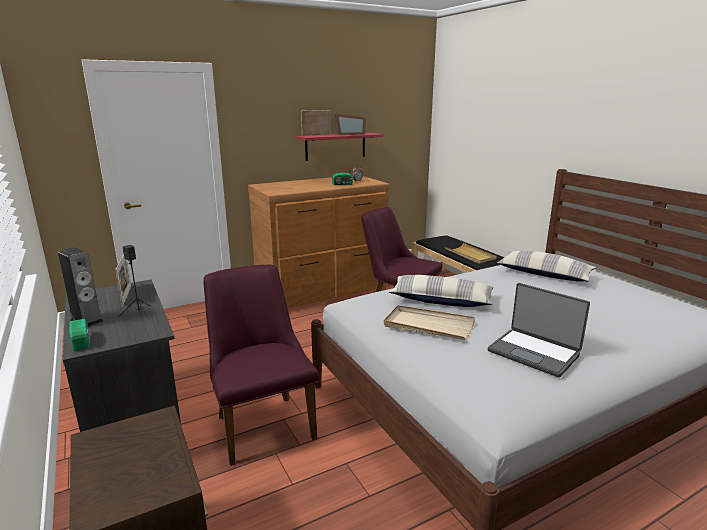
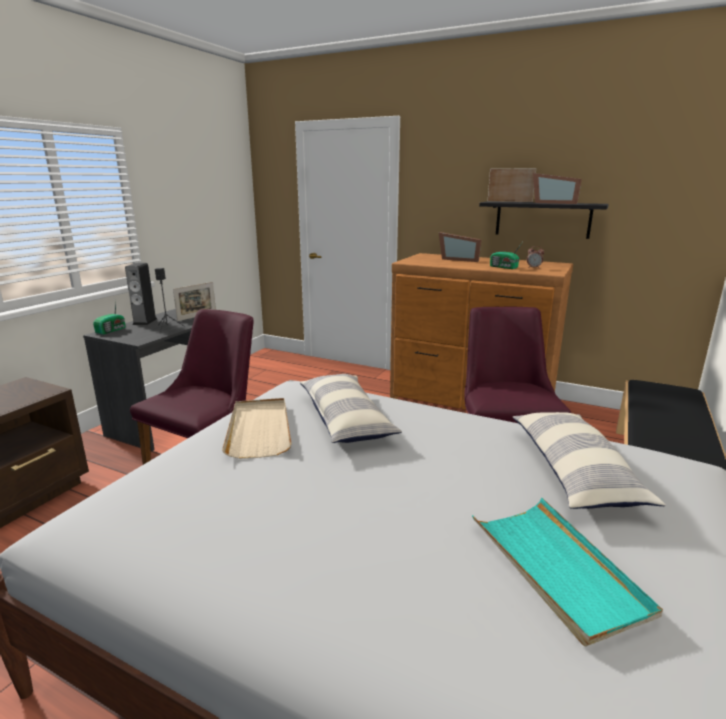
camera: 55 degrees right, 0 degrees up
red shelf [296,133,383,161] -> black shelf [479,201,609,239]
beige tray [445,243,497,264] -> none
laptop [488,283,590,377] -> none
none -> picture frame [439,232,482,262]
none -> turquoise tray [472,498,663,647]

